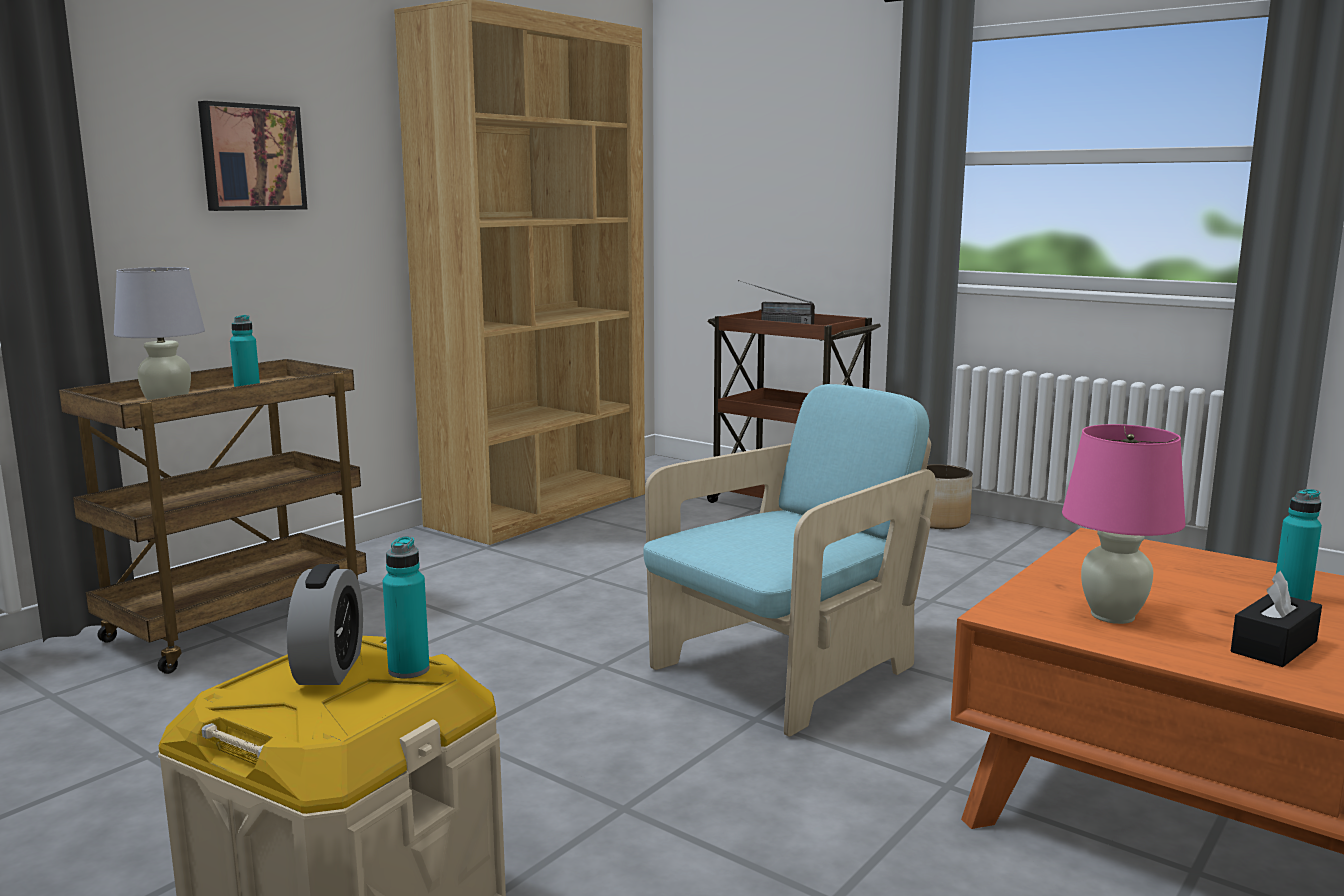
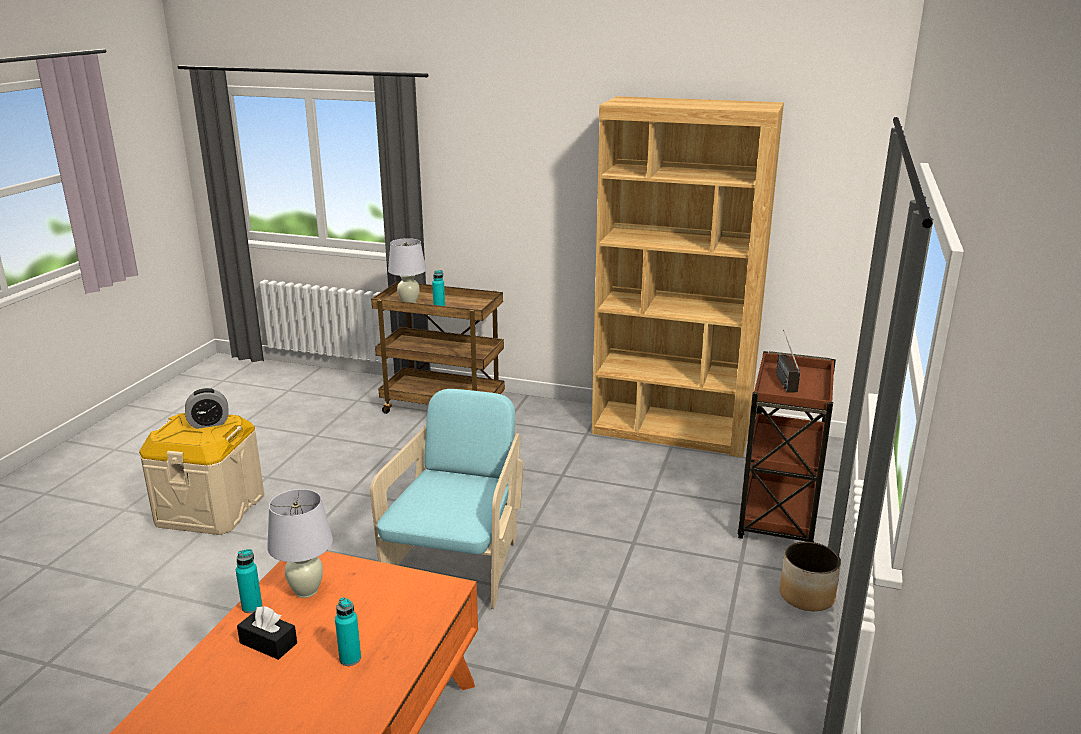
camera: 70 degrees right, 10 degrees up
picture [198,101,307,211] -> none
turquoise bottle [383,536,430,678] -> turquoise bottle moved to [236,549,262,613]
turquoise armchair [644,384,936,737] -> turquoise armchair turned 105 degrees counterclockwise [370,389,523,609]
pink table lamp [1062,424,1186,624] -> white table lamp [267,489,333,598]

